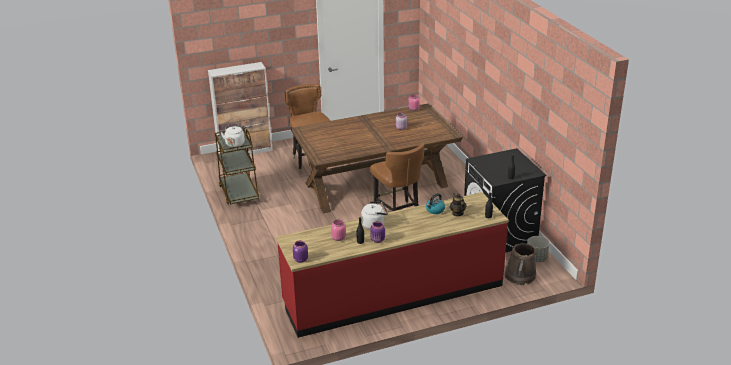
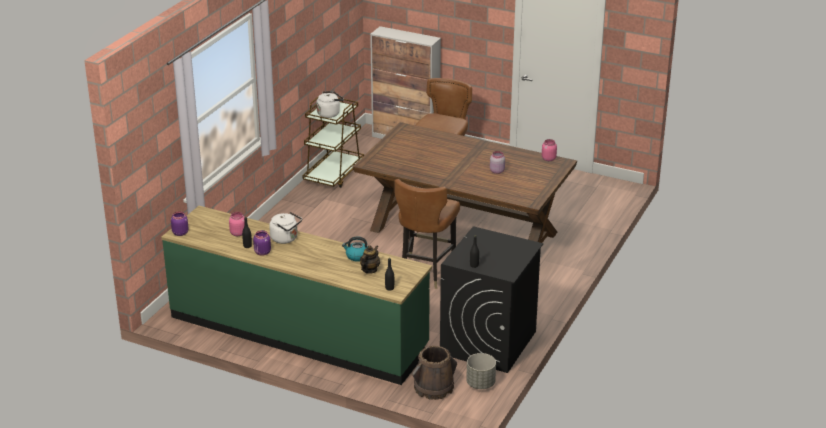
camera: 45 degrees right, 0 degrees up
red counter [276,192,509,338] -> green counter [161,206,432,385]

